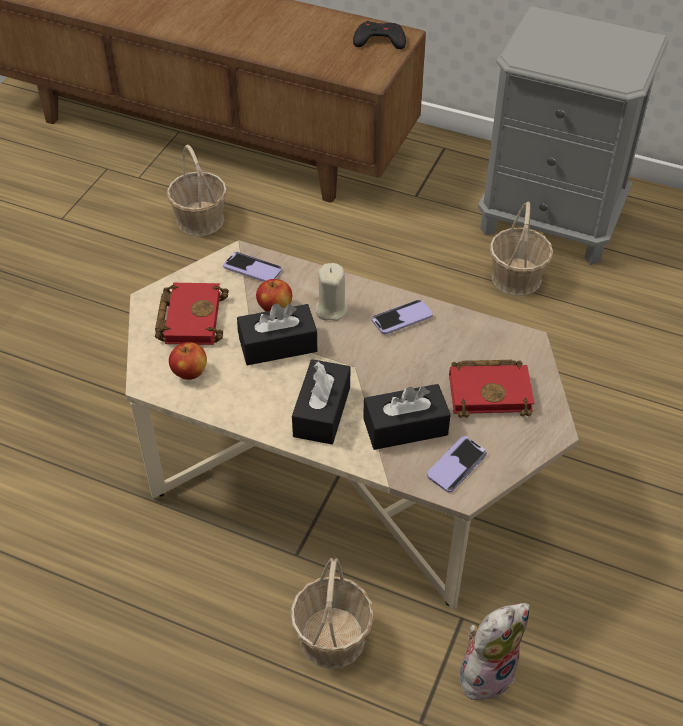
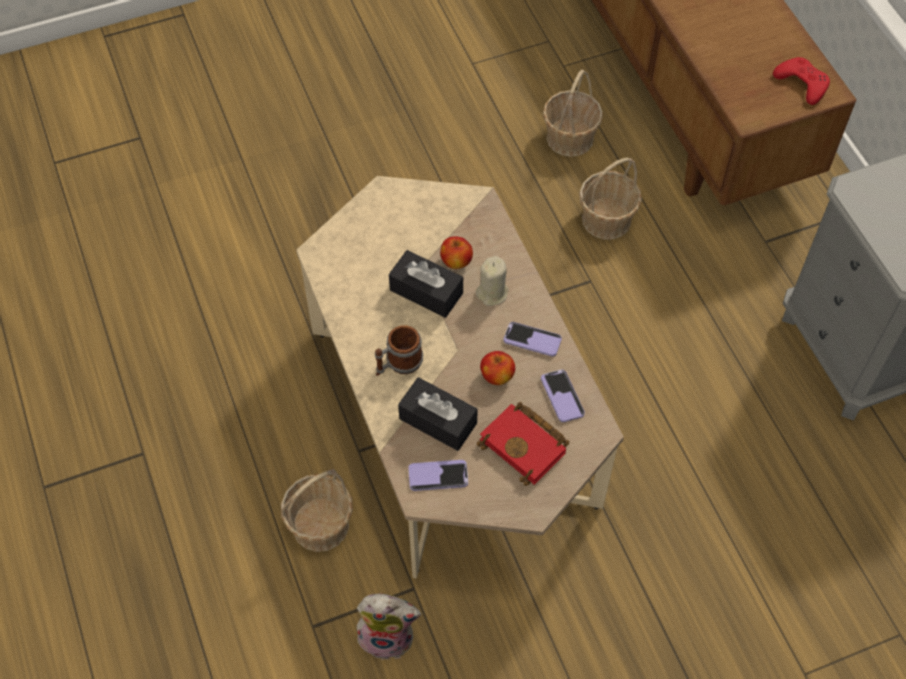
camera: 45 degrees right, 10 degrees up
red book [155,283,229,345] -> none
apple [169,342,207,380] -> apple moved to [480,351,515,385]
phone [223,252,282,282] -> phone moved to [541,369,585,422]
black tissue box [292,359,350,444] -> mug [375,325,423,376]
black game controller [353,21,406,49] -> red game controller [773,57,830,105]
basket [489,201,553,296] -> basket moved to [579,158,642,240]

